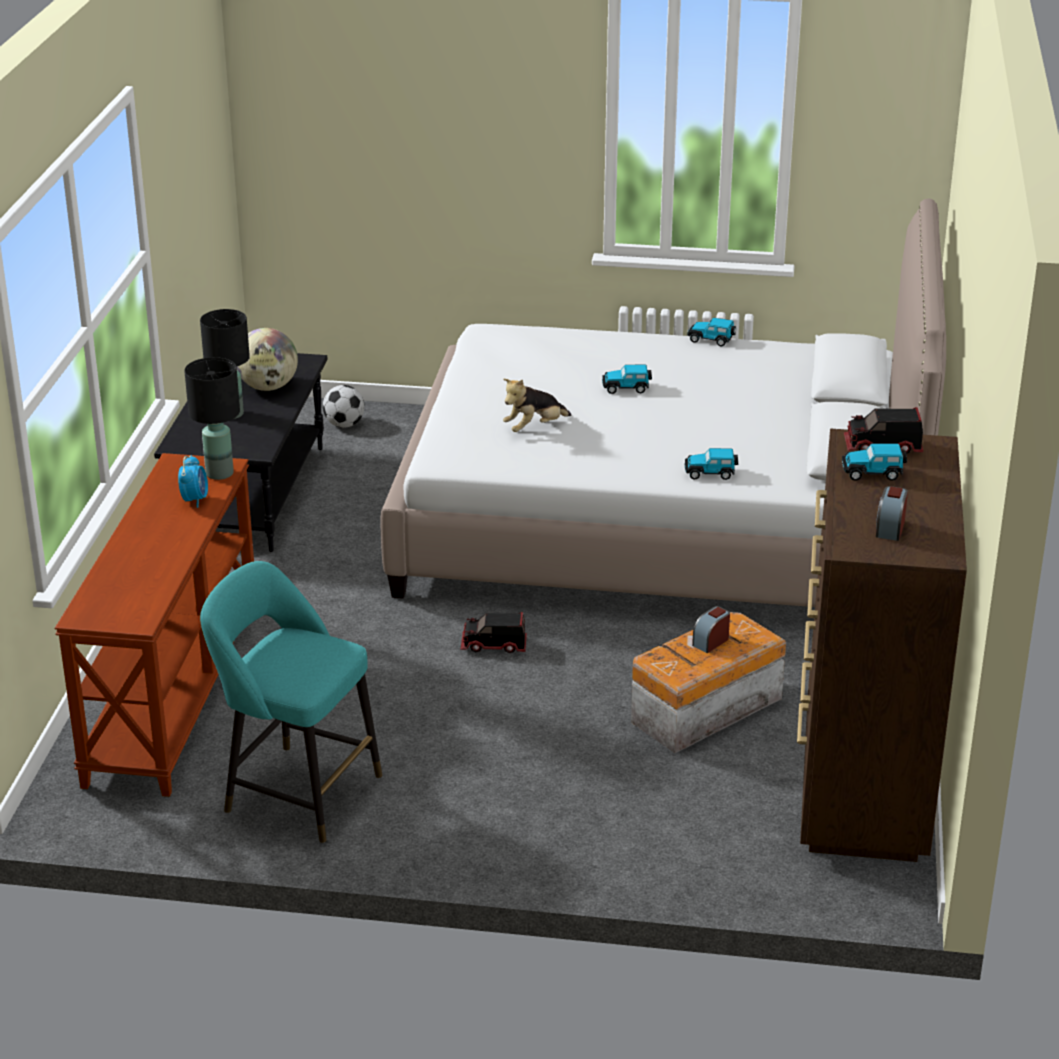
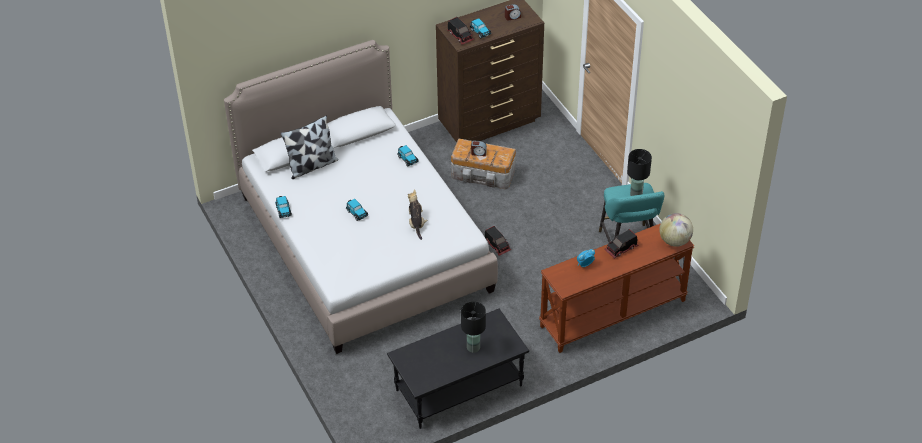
camera: 125 degrees left, 15 degrees up
black table lamp [184,357,240,480] -> black table lamp moved to [627,149,652,196]
globe [237,328,298,391] -> globe moved to [659,213,693,247]
football [323,385,365,428] -> none
plush toy [503,378,571,432] -> plush toy turned 120 degrees counterclockwise [408,189,427,240]
none -> pillow [280,115,338,179]
none -> toy truck [605,229,638,259]

